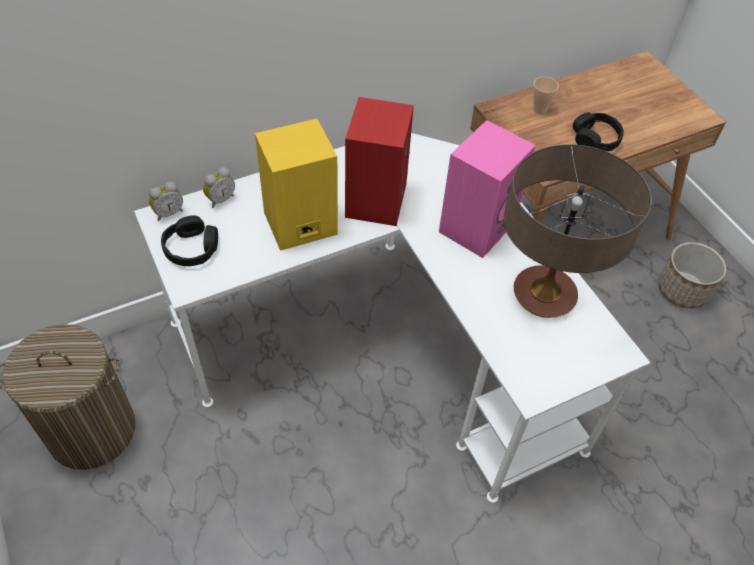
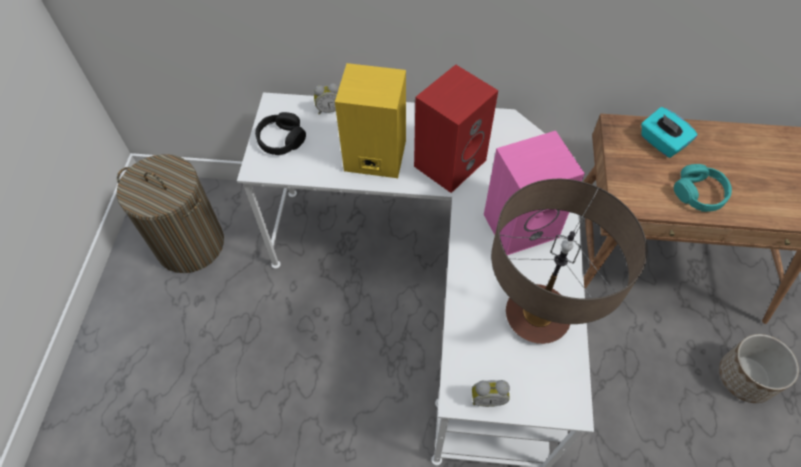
camera: 35 degrees right, 5 degrees up
alarm clock [149,181,183,221] -> alarm clock moved to [472,380,510,407]
cup [533,77,559,114] -> turquoise tissue box [641,107,698,158]
black headphones [573,112,624,151] -> turquoise headphones [674,164,732,212]

